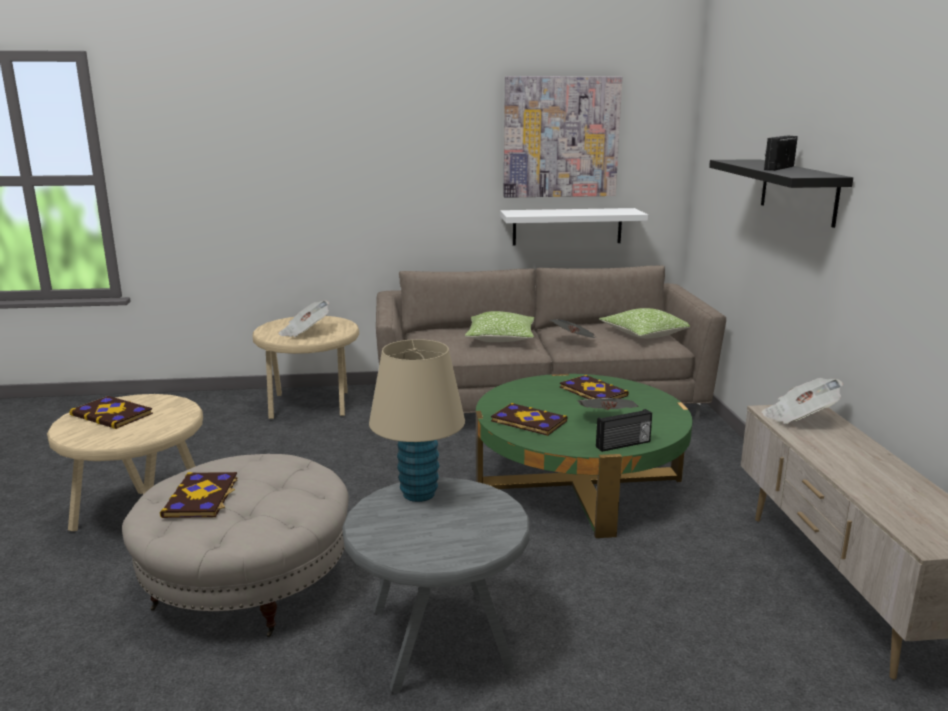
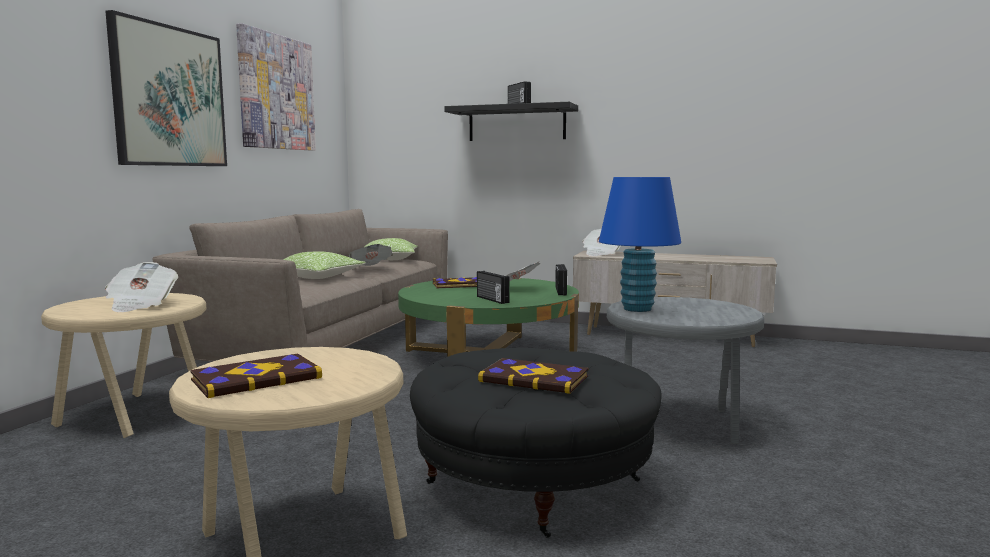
camera: 65 degrees left, 10 degrees down
beige ottoman [122,454,349,637] -> black ottoman [410,348,662,538]
beige table lamp [369,339,465,502] -> blue table lamp [599,177,681,312]
book [491,403,567,436] -> radio [477,271,510,304]
white shelf [500,208,648,245] -> none
none -> picture [105,10,227,166]

